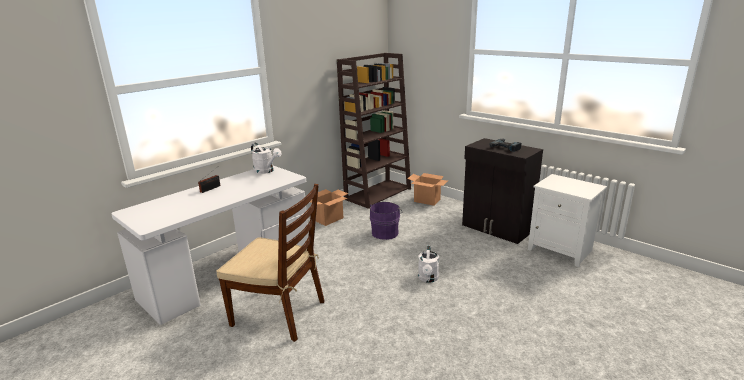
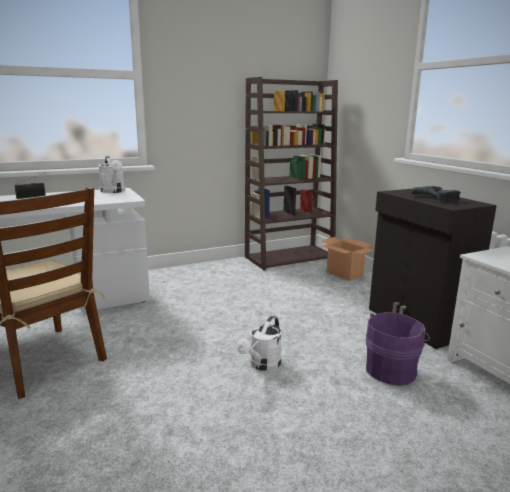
camera: 20 degrees right, 5 degrees down
cardboard box [310,189,348,226] -> none
purple bucket [369,202,402,240] -> purple bucket moved to [366,312,430,386]

